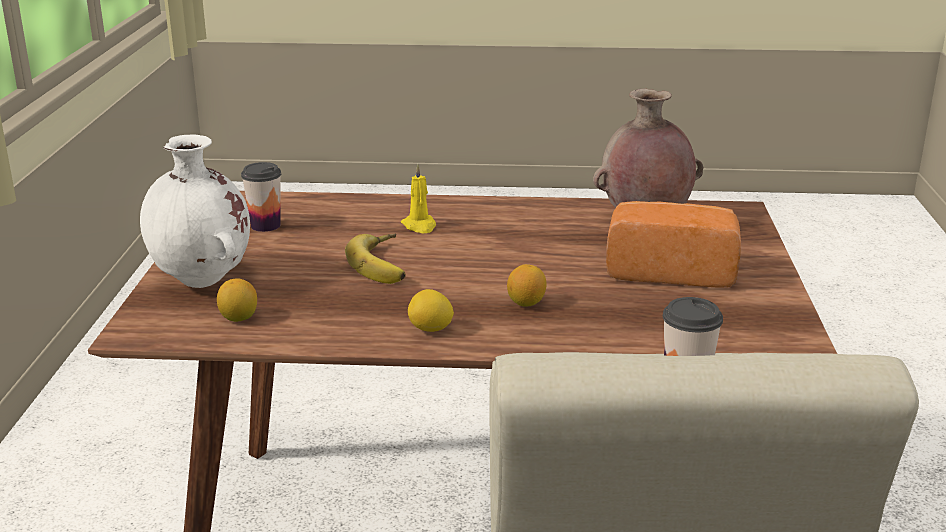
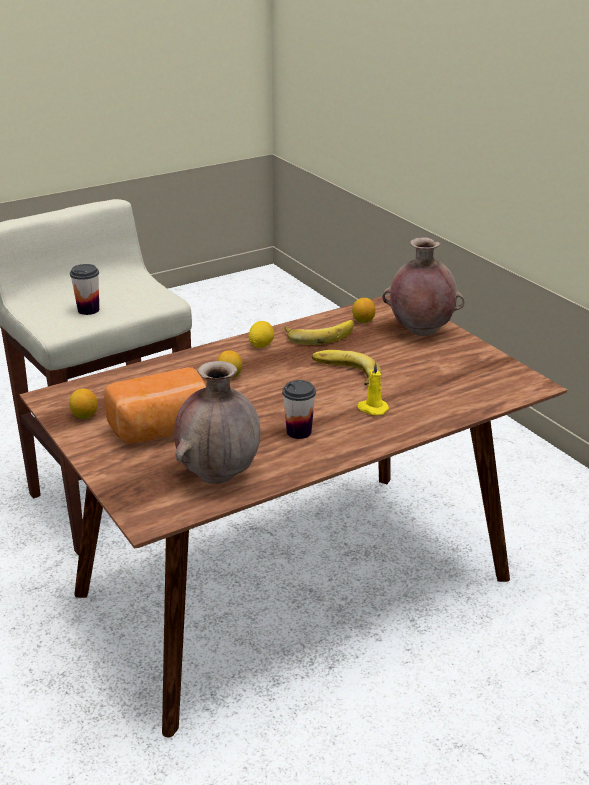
camera: 145 degrees right, 5 degrees up
white vase [140,135,250,288] -> brown vase [382,237,465,336]
cup [241,162,281,232] -> cup moved to [282,380,316,439]
none -> lemon [69,389,98,419]
none -> banana [285,320,354,345]

